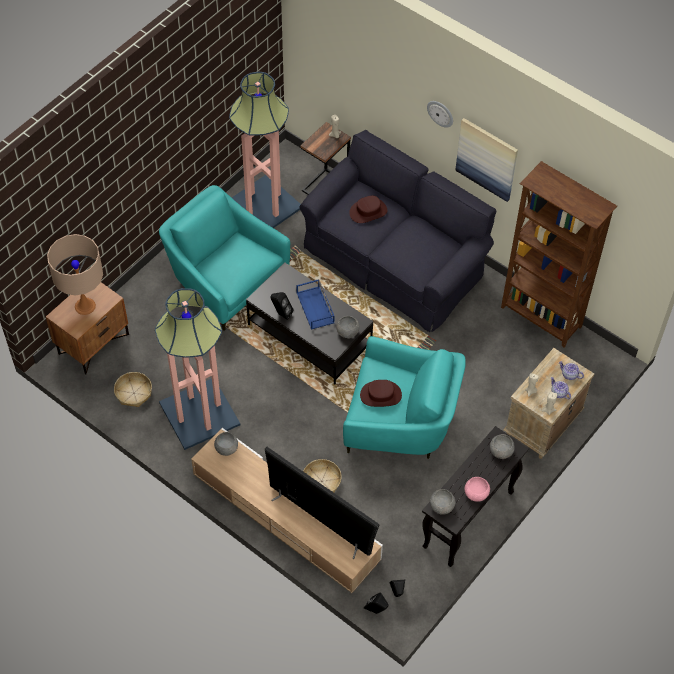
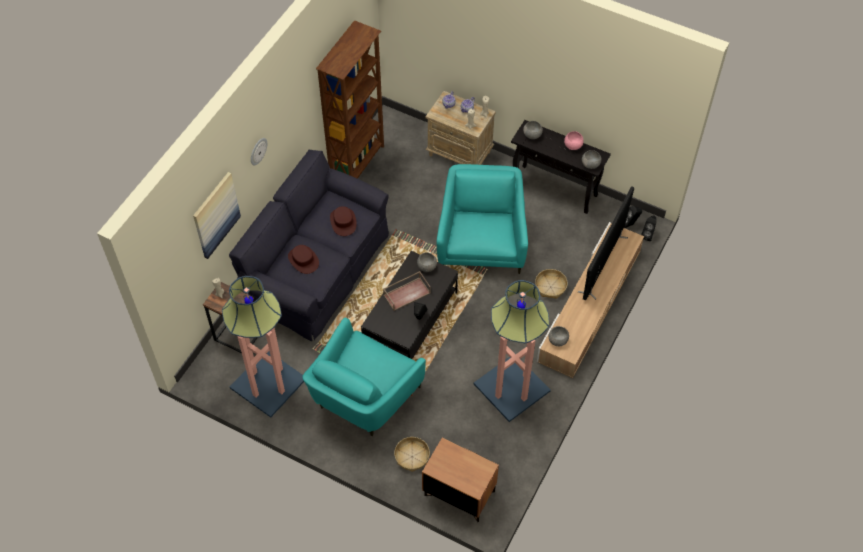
camera: 100 degrees left, 0 degrees up
beige table lamp [47,234,103,315] -> none
basket [114,372,152,407] -> basket moved to [394,437,430,472]
blue tray [296,279,334,330] -> brown tray [383,271,431,311]
brown hat [360,380,402,407] -> brown hat moved to [330,206,357,236]
picture [455,118,518,202] -> picture moved to [193,172,241,259]

